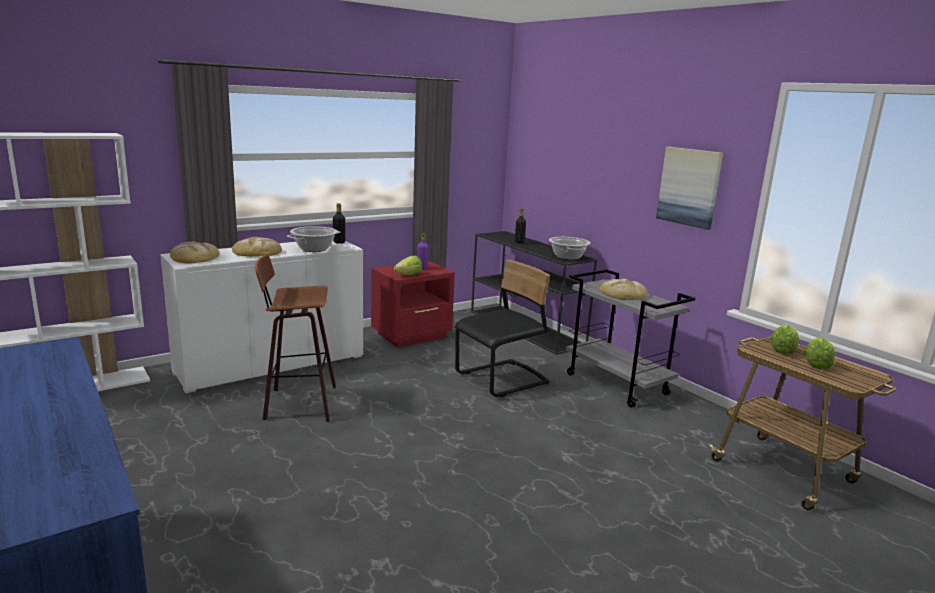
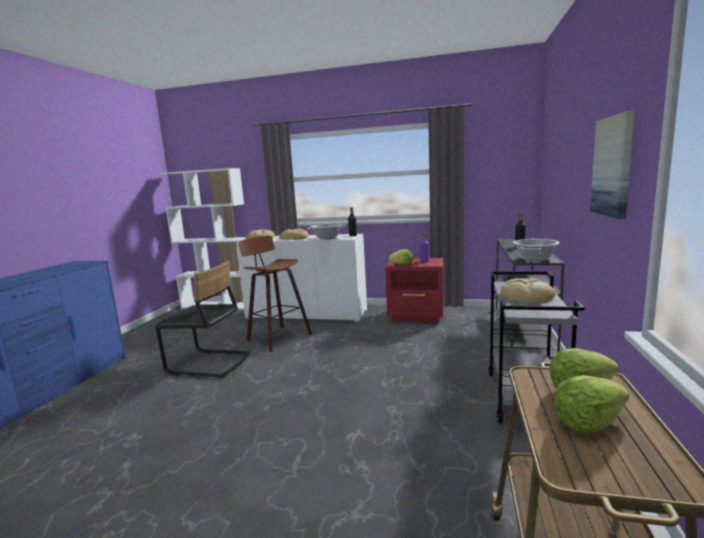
camera: 50 degrees right, 5 degrees down
black chair [455,260,550,397] -> black chair moved to [155,261,250,378]

